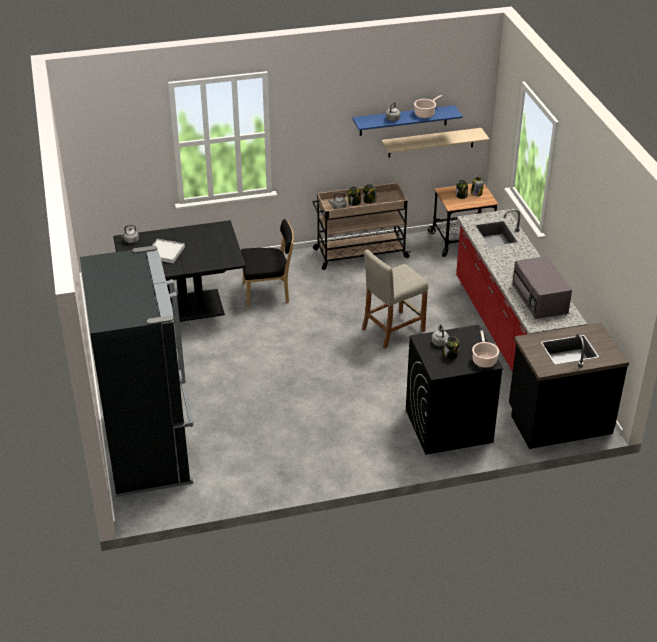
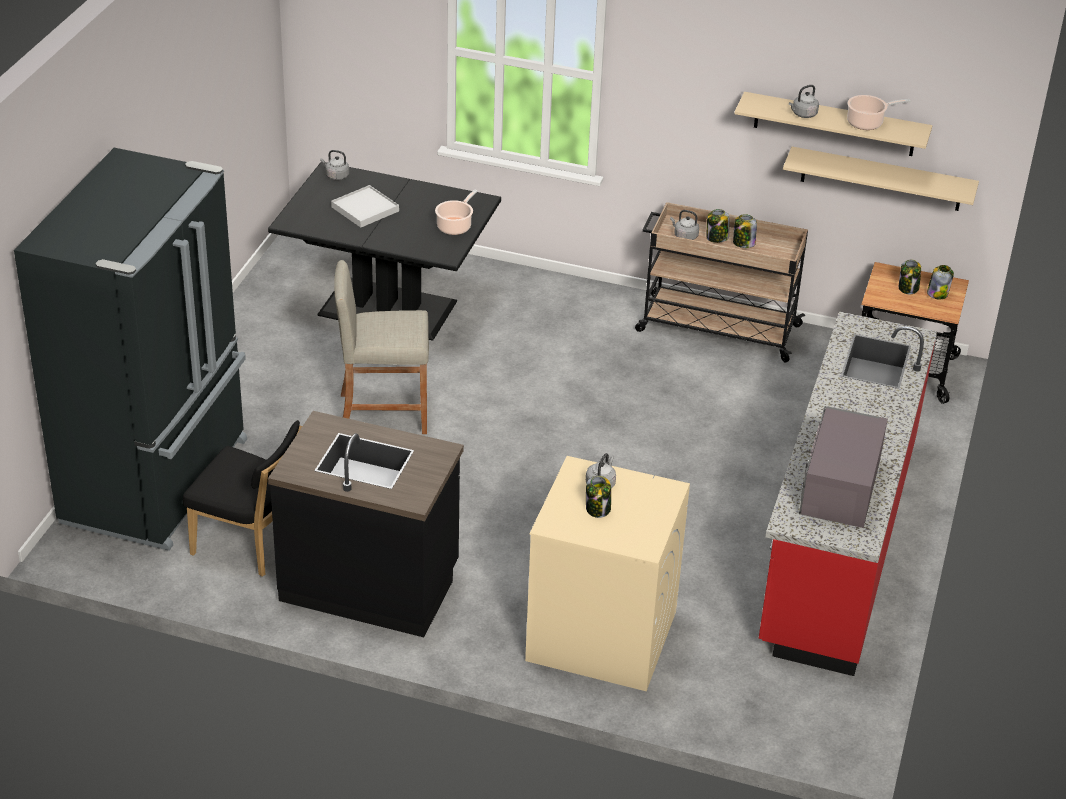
camera: 30 degrees right, 0 degrees up
black chair [241,219,294,307] -> black chair moved to [183,420,302,577]
blue shelf [352,105,463,136] -> beige shelf [734,92,932,156]
beige stool [362,249,428,349] -> beige stool moved to [334,260,429,434]
black washing machine [406,325,503,455] -> beige washing machine [525,456,690,692]
cooking pot [472,331,499,368] -> cooking pot moved to [435,189,478,235]
black counter [509,323,629,449] -> black counter moved to [268,411,464,637]

